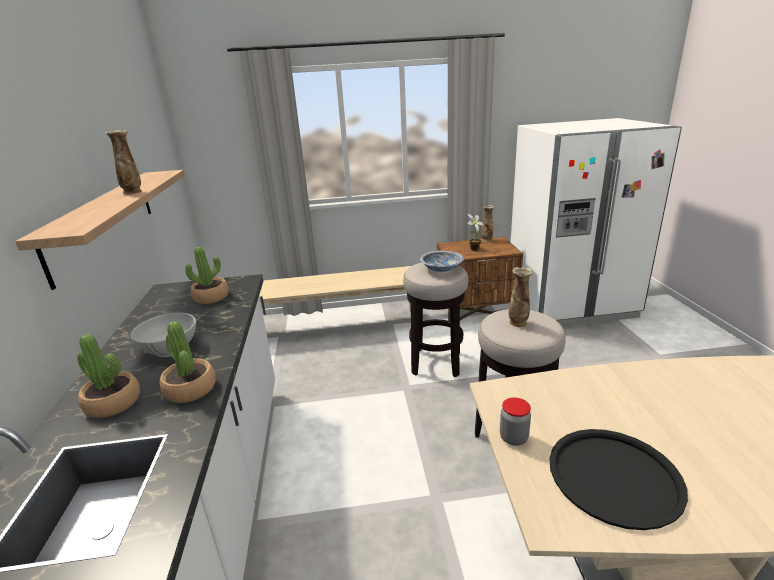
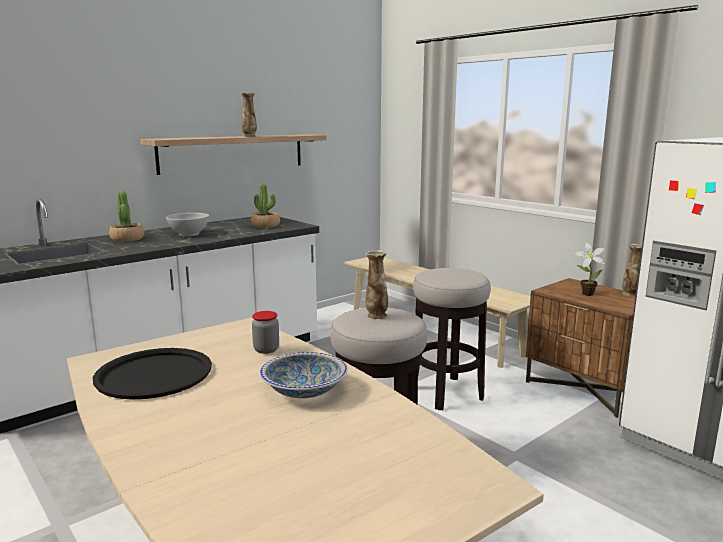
camera: 55 degrees right, 10 degrees down
potted plant [159,321,216,403] -> none
bowl [420,251,464,272] -> bowl moved to [260,352,348,398]
jar [500,397,531,446] -> jar moved to [252,311,279,354]

